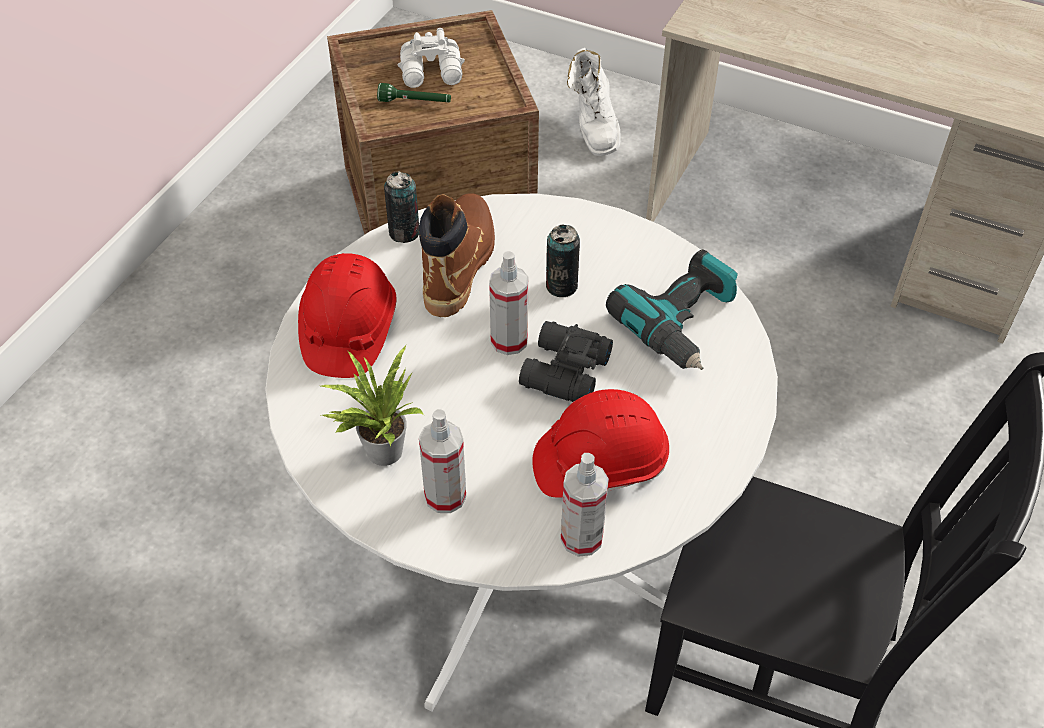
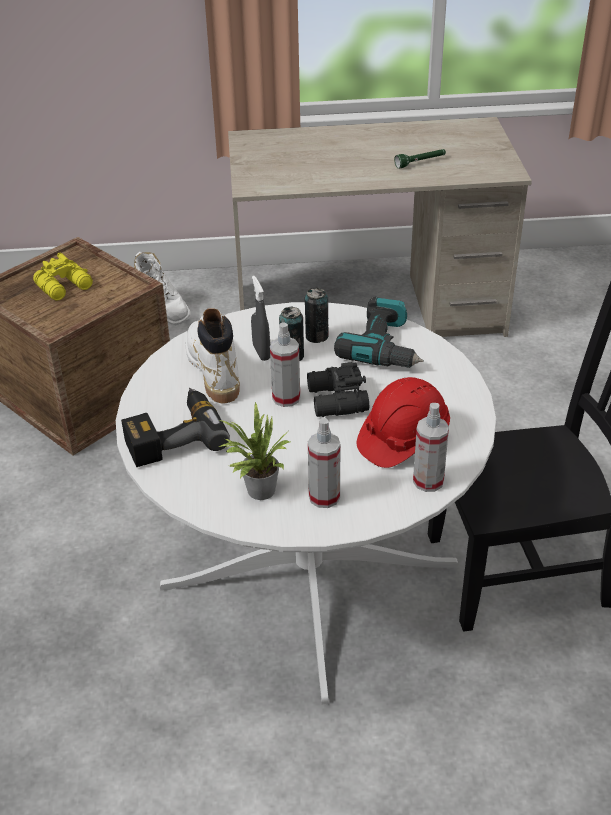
camera: 30 degrees left, 10 degrees down
red hard hat [298,253,396,378] -> power drill [121,388,230,467]
green flashlight [377,83,451,102] -> green flashlight moved to [394,149,446,168]
can [384,171,419,243] -> can moved to [305,288,328,343]
white binoculars [398,28,465,88] -> yellow binoculars [33,253,93,301]
brown boot [419,193,495,317] -> white boot [186,308,240,403]
none -> grey spray bottle [251,276,270,361]

